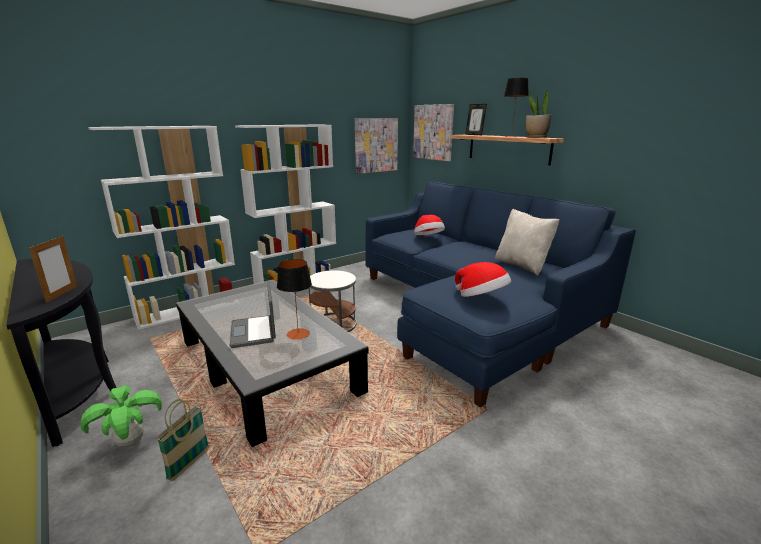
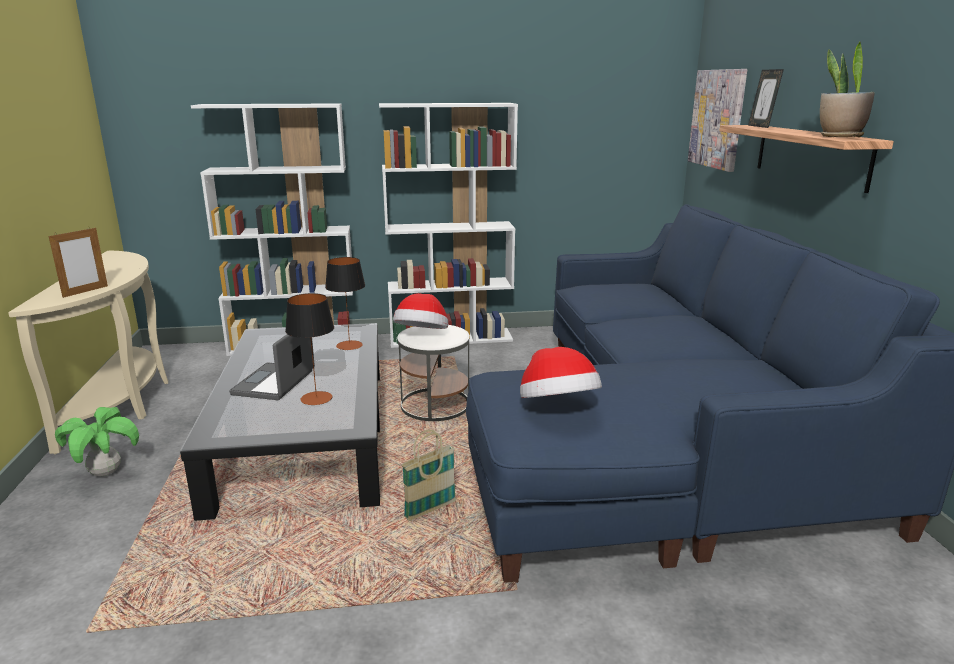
camera: 30 degrees right, 0 degrees up
black console table [6,259,116,447] -> beige console table [8,251,168,454]
basket [156,399,209,481] -> basket moved to [401,429,456,521]
picture [355,118,398,174] -> none
hat [414,215,445,235] -> hat moved to [393,293,448,329]
beige pillow [495,209,559,276] -> none
table lamp [504,78,529,137] -> table lamp moved to [325,257,365,350]

